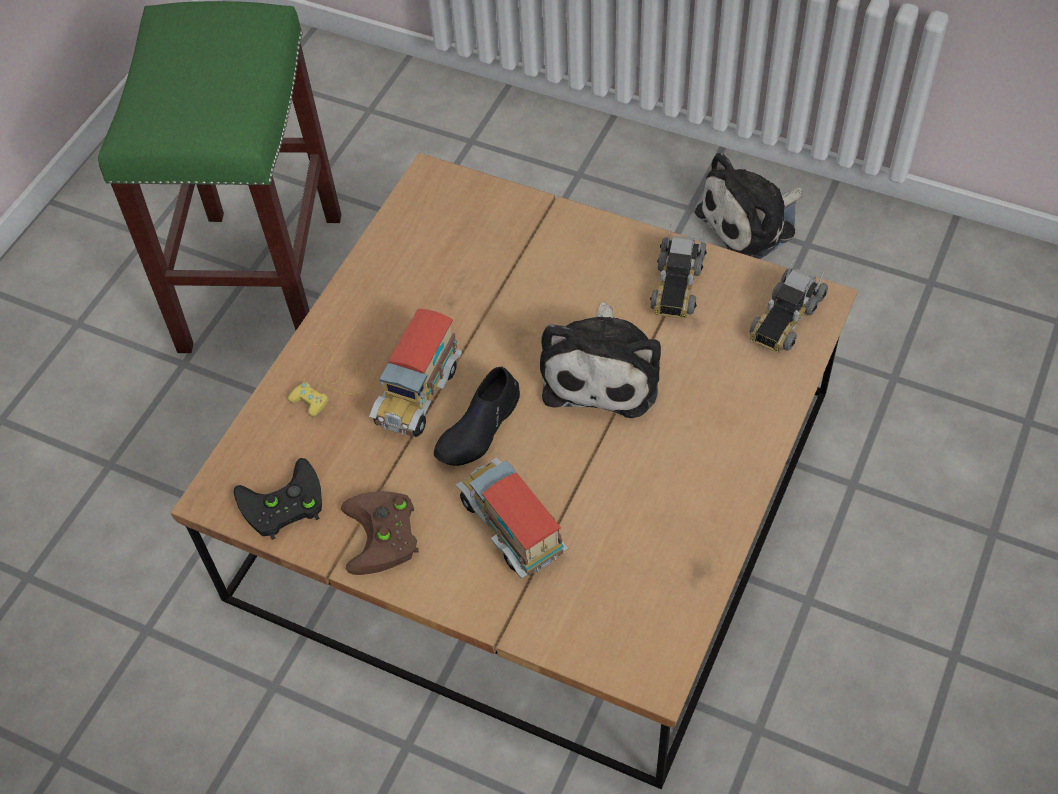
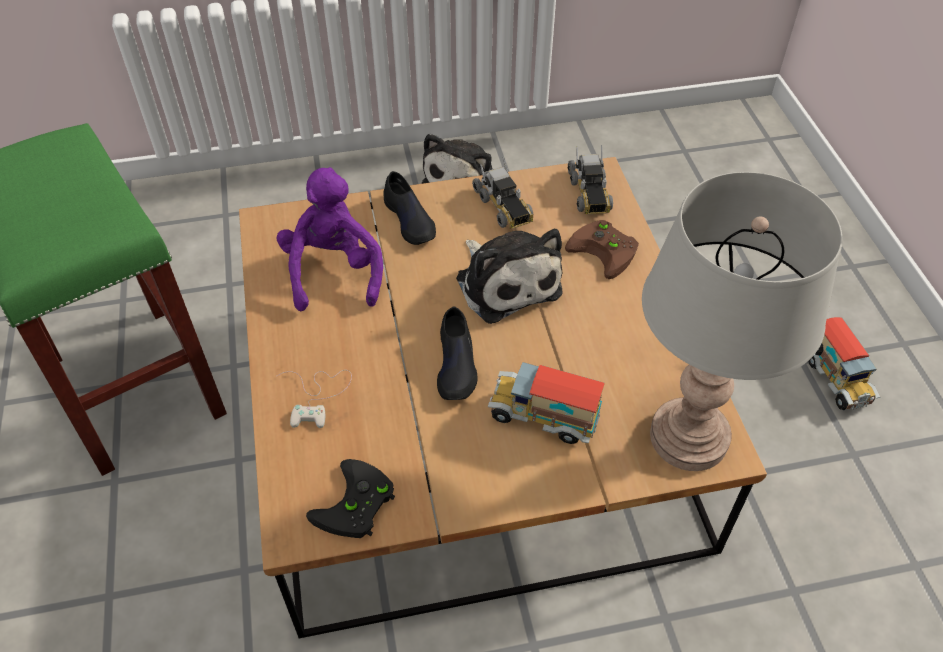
camera: 40 degrees left, 5 degrees down
yellow game controller [288,344,378,417] -> white game controller [277,370,352,428]
brown game controller [341,491,419,575] -> brown game controller moved to [565,220,639,279]
toy truck [369,309,462,437] -> toy truck moved to [808,317,880,410]
none -> purple plush toy [277,167,383,311]
none -> black shoe [383,171,436,245]
none -> grey table lamp [642,172,842,471]

